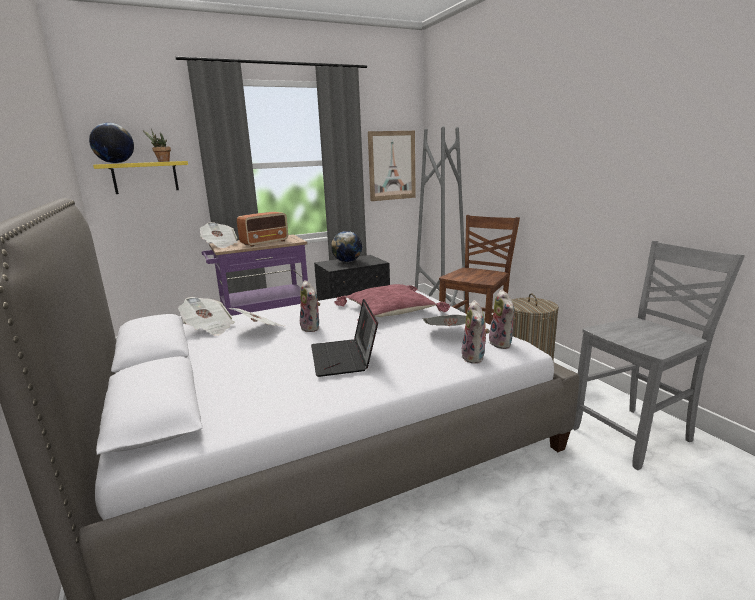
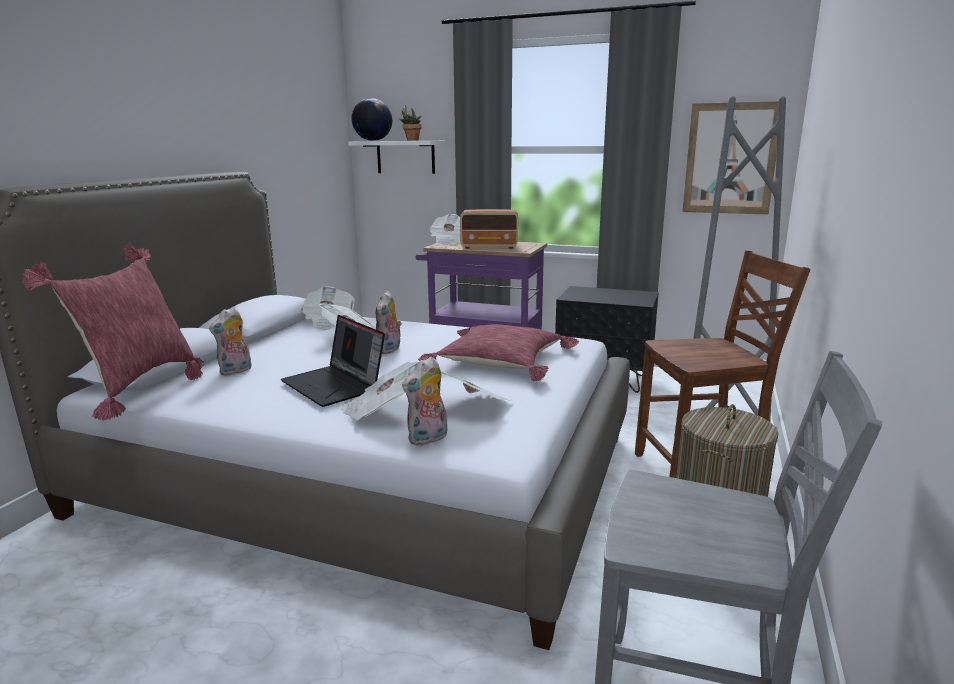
camera: 45 degrees right, 0 degrees up
yellow shelf [93,161,188,194] -> white shelf [348,141,445,174]
laptop [311,299,378,377] -> laptop turned 75 degrees counterclockwise [281,315,385,407]
globe [331,231,362,262] -> none
plush toy [487,289,515,349] -> plush toy moved to [209,307,251,376]
none -> red pillow [22,242,204,421]
none -> newspaper [341,362,419,422]

